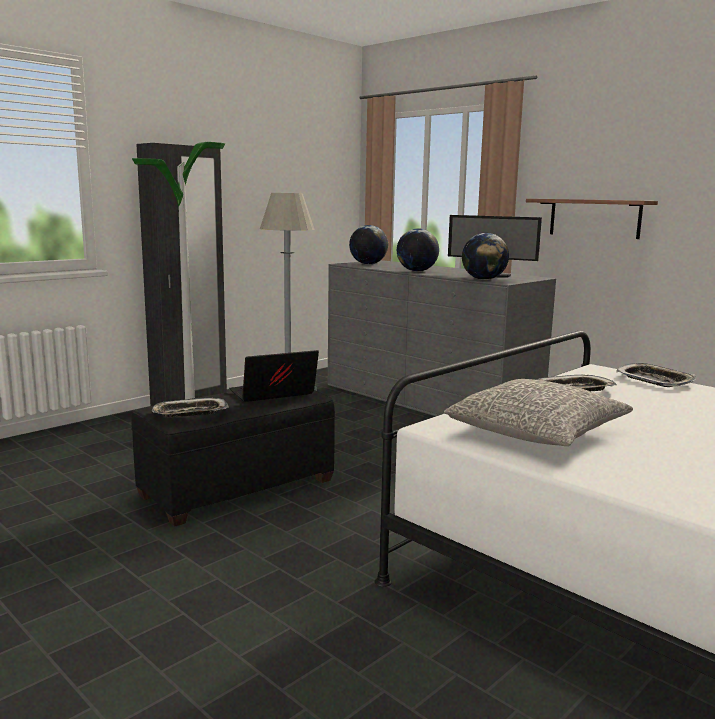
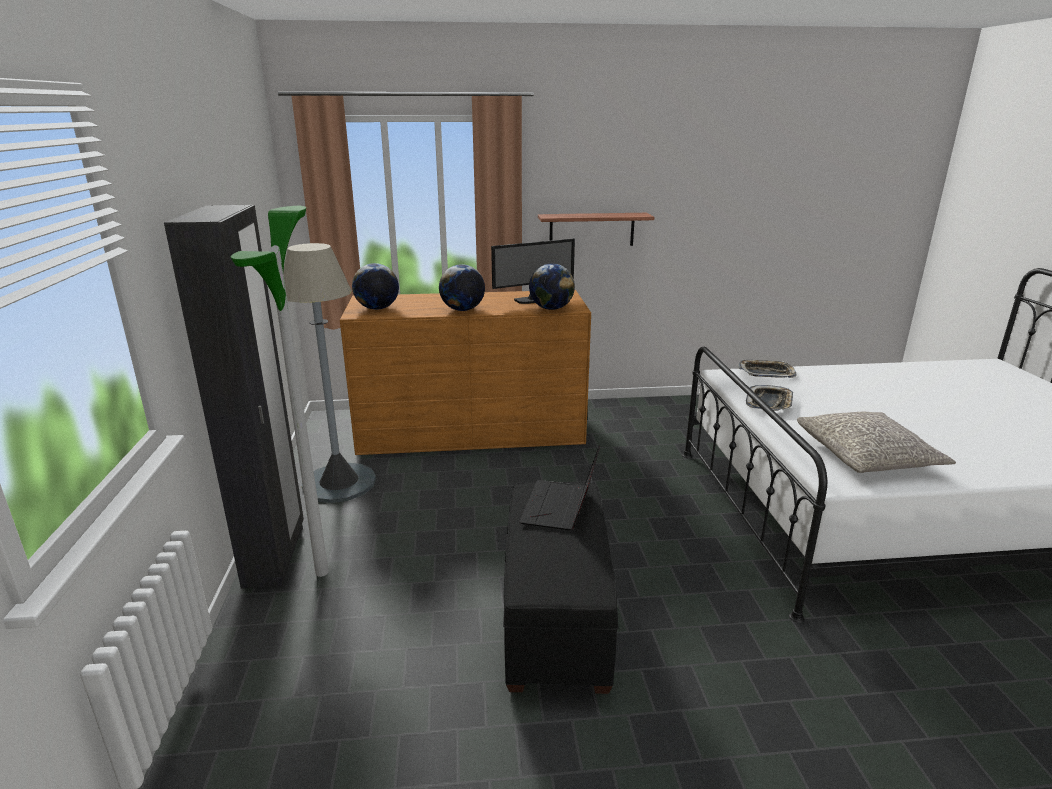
camera: 50 degrees left, 10 degrees up
tray [151,398,229,417] -> none
grey dresser [328,260,556,416] -> brown dresser [340,290,591,455]

